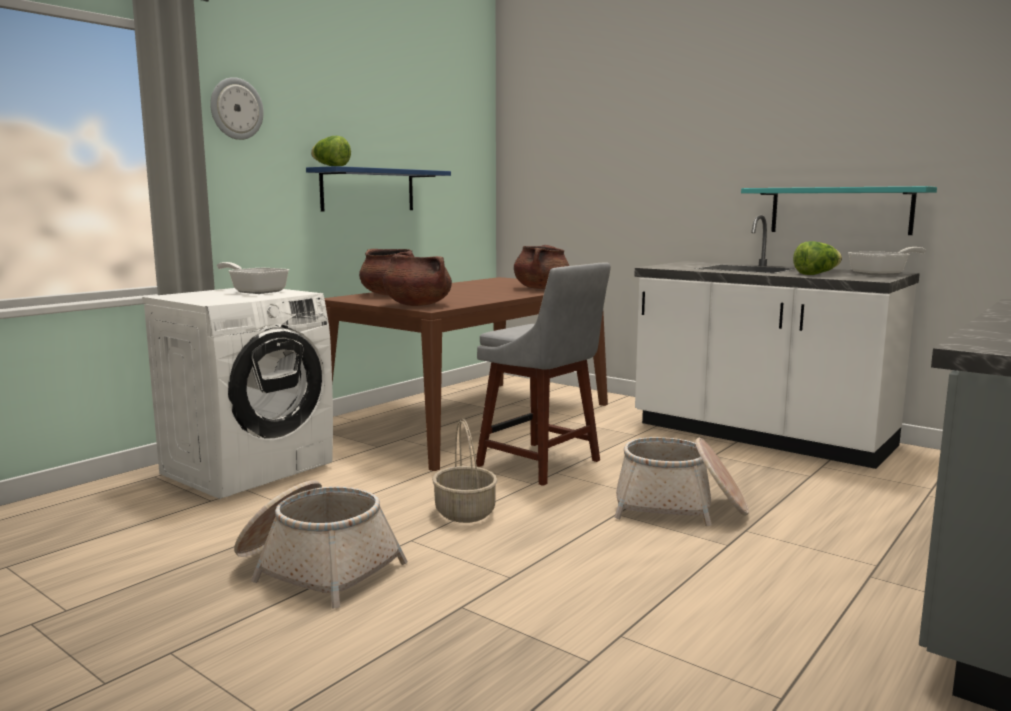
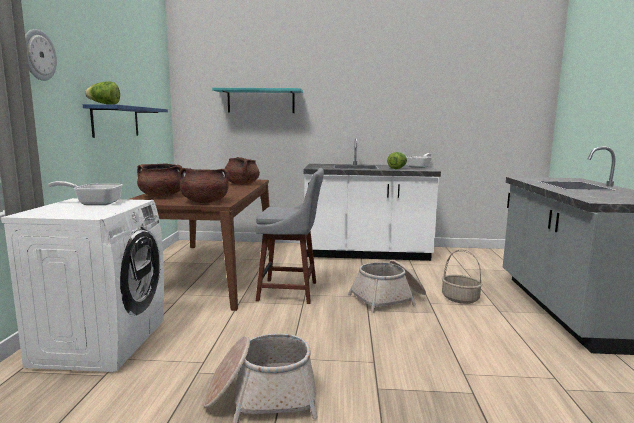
camera: 35 degrees left, 0 degrees up
basket [432,419,498,523] -> basket moved to [442,249,483,304]
turquoise shelf [741,186,937,235] -> turquoise shelf moved to [212,88,303,113]

